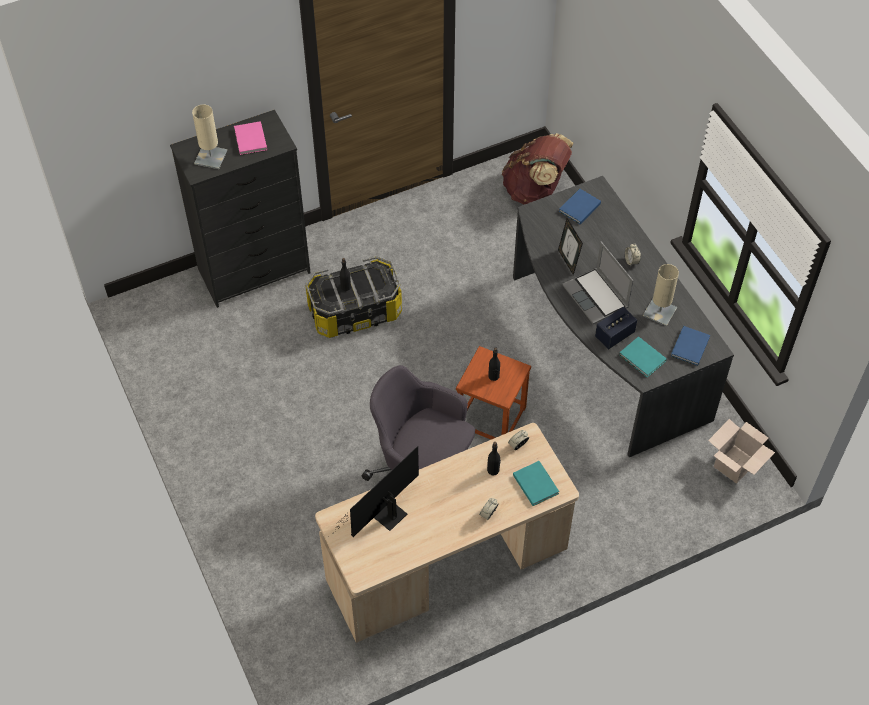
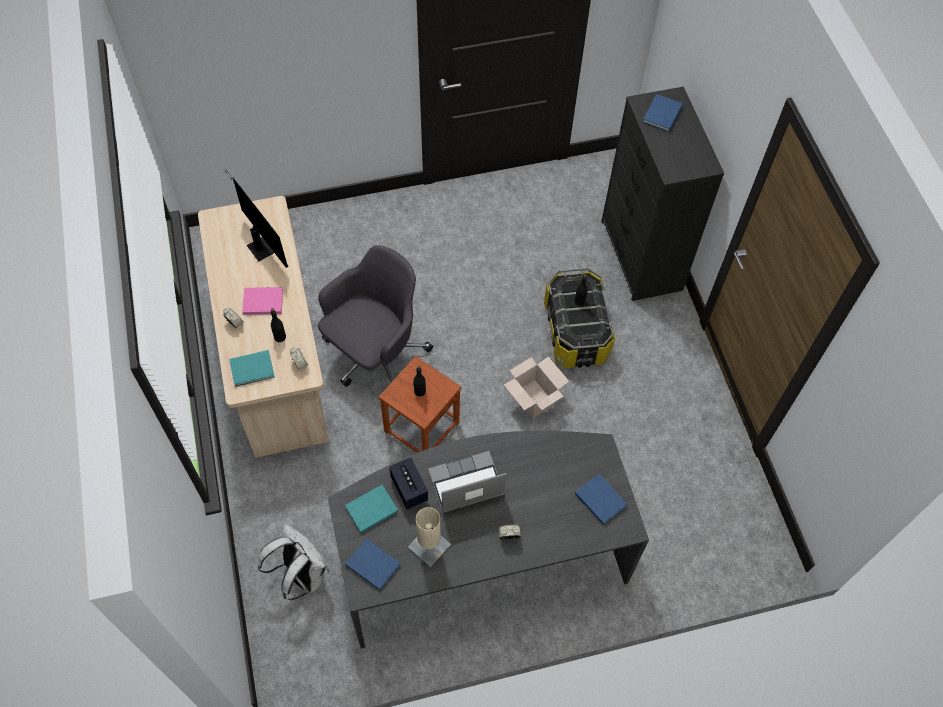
camera: 100 degrees right, 5 degrees up
beige table lamp [192,104,227,169] -> blue book [643,94,683,132]
pink book [234,121,267,155] -> pink book moved to [242,287,283,315]
brown backpack [502,133,574,205] -> none
picture frame [558,218,583,275] -> none
cardboard box [708,419,775,484] -> cardboard box moved to [504,357,569,418]
none -> white backpack [258,524,329,600]

